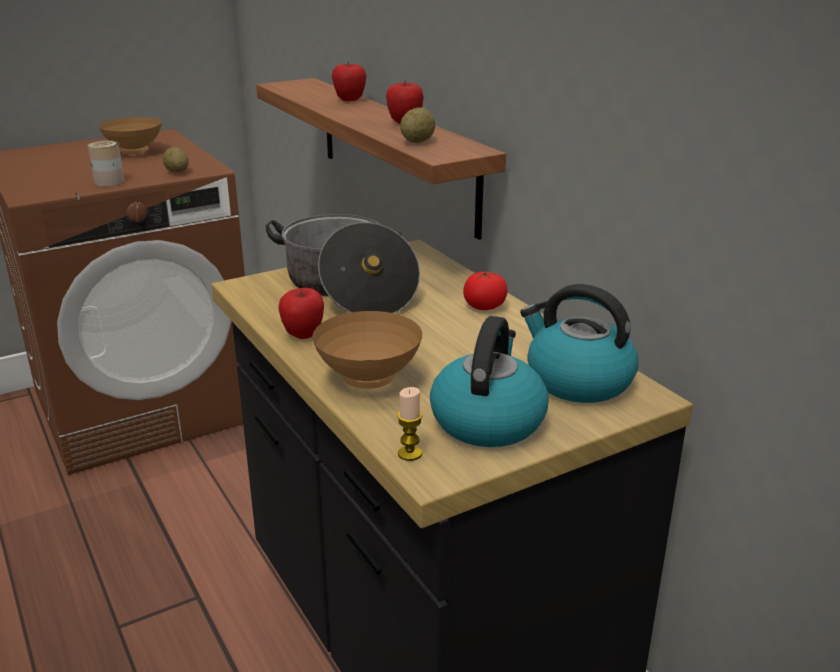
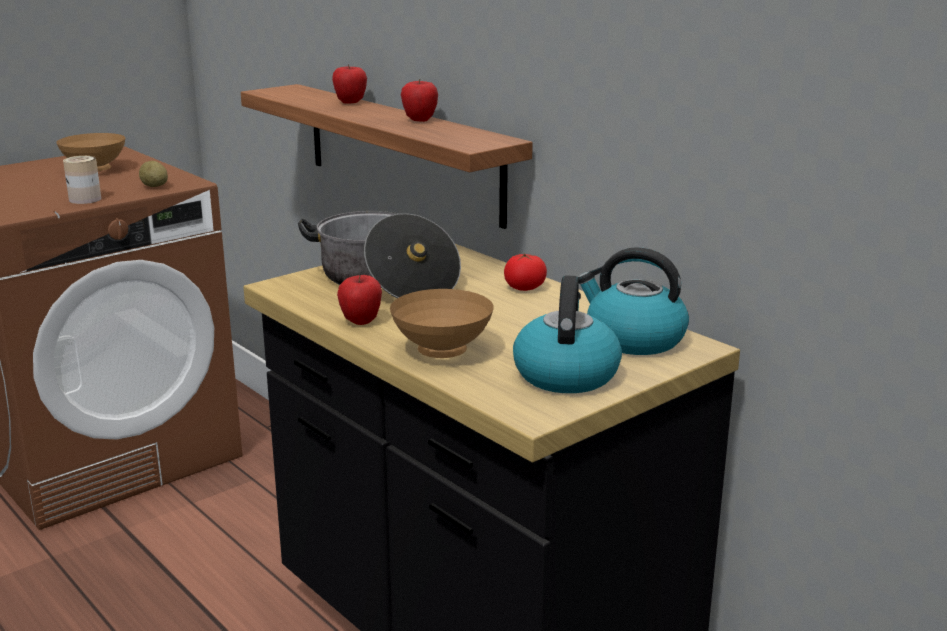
camera: 10 degrees left, 5 degrees down
candle [397,387,422,461] -> none
potato [400,107,435,143] -> none

